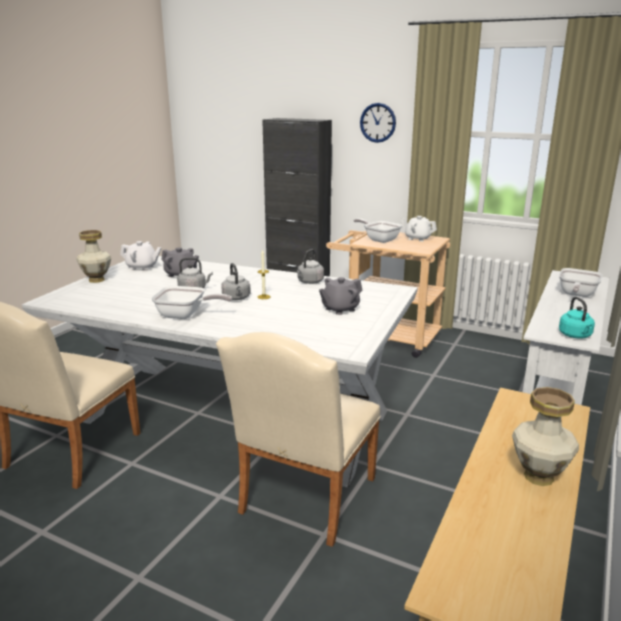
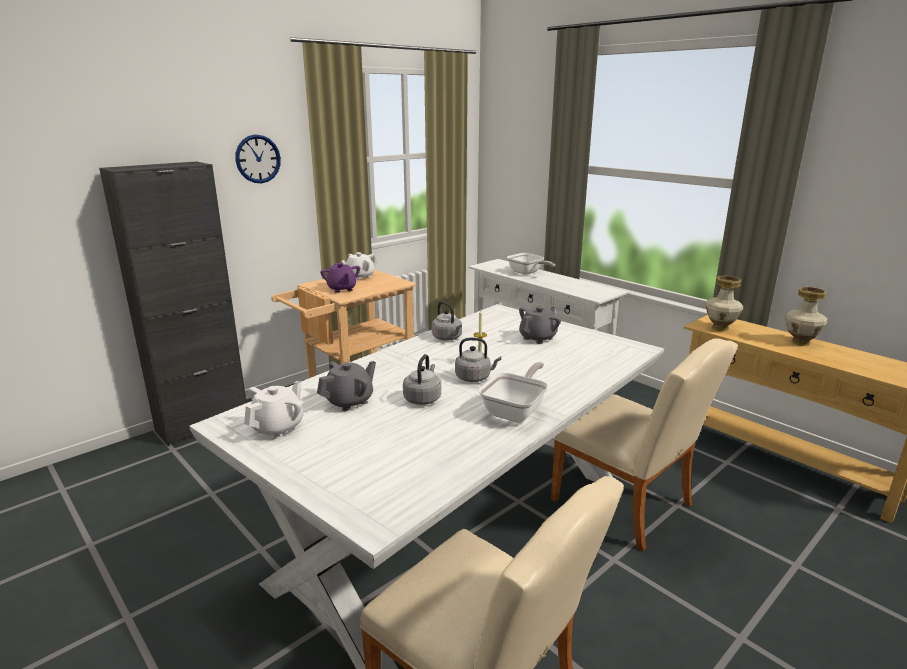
camera: 70 degrees left, 0 degrees up
vase [76,230,111,283] -> vase moved to [705,276,743,331]
grey teapot [319,277,362,315] -> grey teapot turned 120 degrees counterclockwise [519,306,561,344]
frying pan [354,218,402,243] -> purple teapot [320,263,360,293]
turquoise kettle [559,297,595,339] -> none

